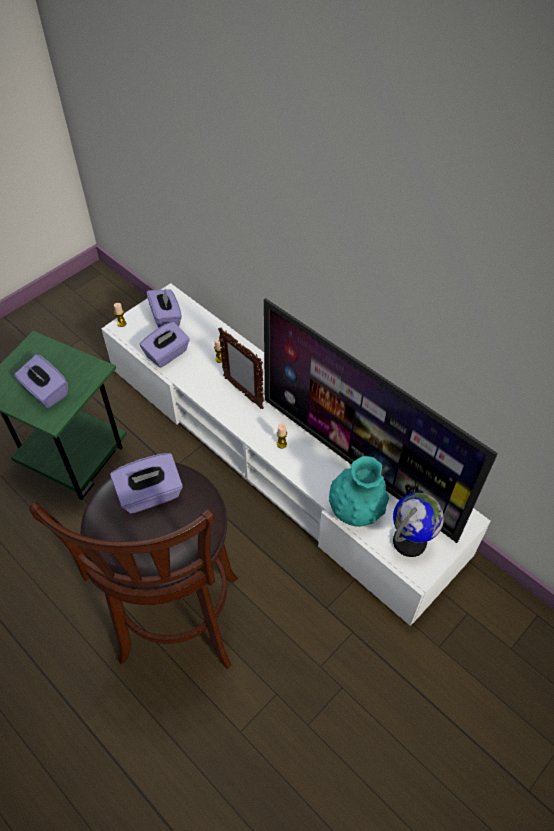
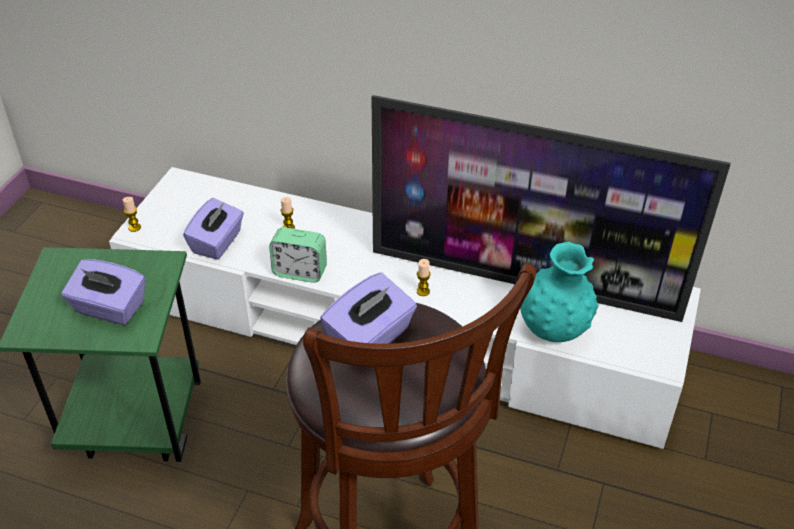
camera: 25 degrees left, 10 degrees down
purple tissue box [147,289,182,328] -> none
picture frame [218,328,264,409] -> none
globe [393,492,444,557] -> none
none -> alarm clock [269,227,327,283]

